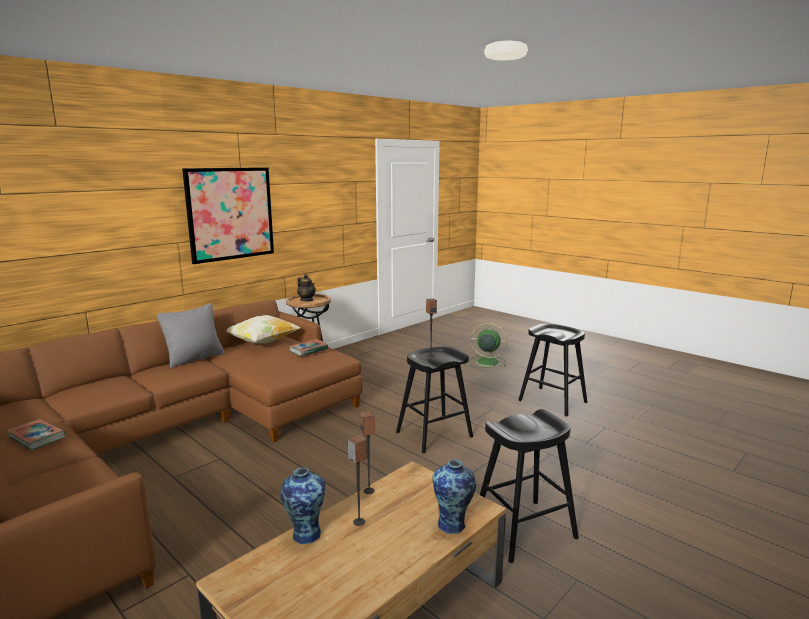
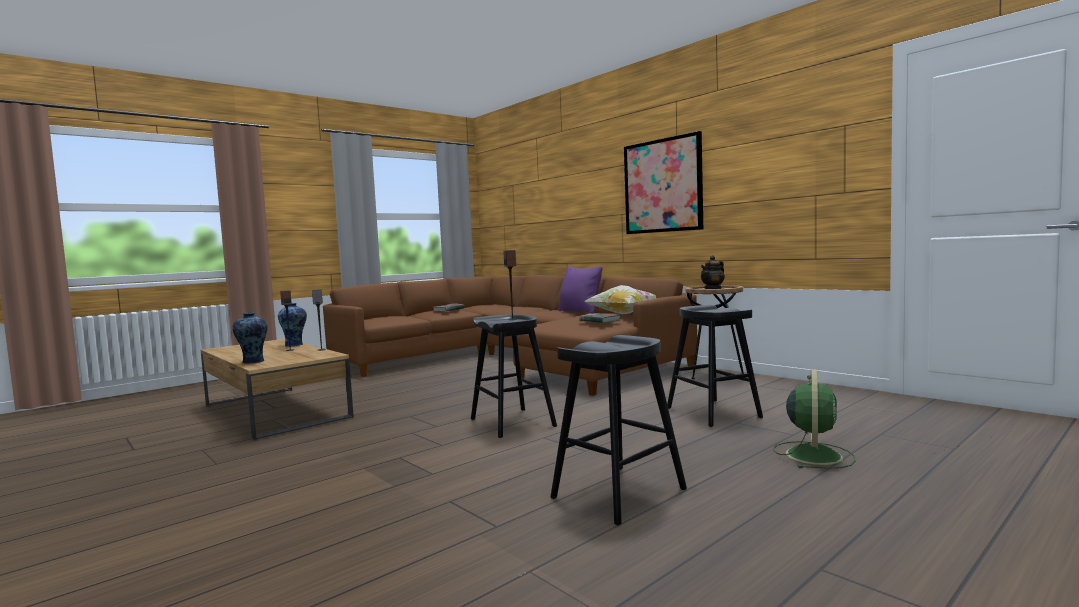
camera: 95 degrees right, 10 degrees down
grey pillow [157,303,225,368] -> purple pillow [558,266,602,314]
black stool [480,409,579,563] -> black stool moved to [667,305,763,427]

